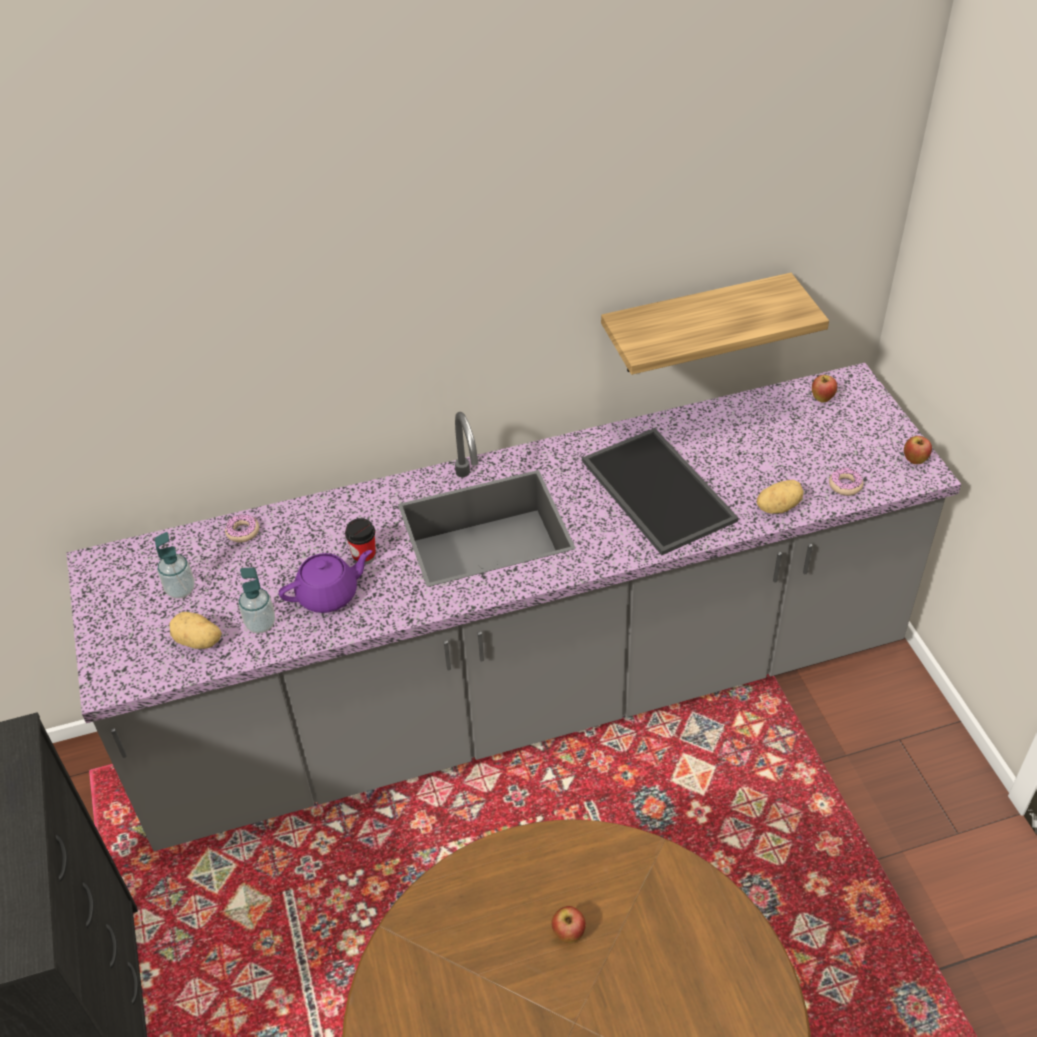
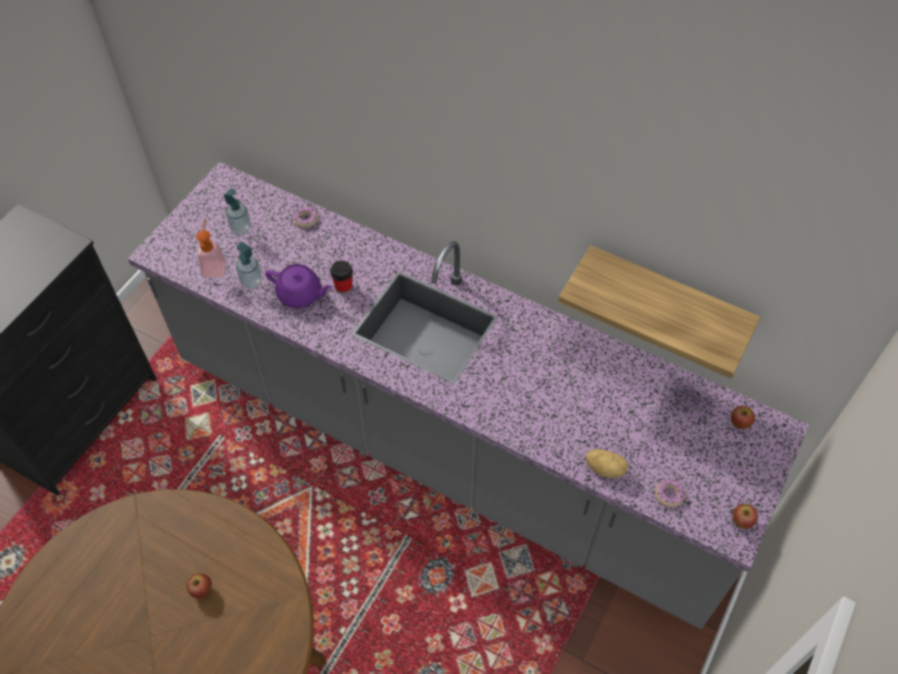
camera: 45 degrees right, 10 degrees up
potato [170,612,222,649] -> soap dispenser [196,218,226,279]
tray [582,428,738,555] -> none

